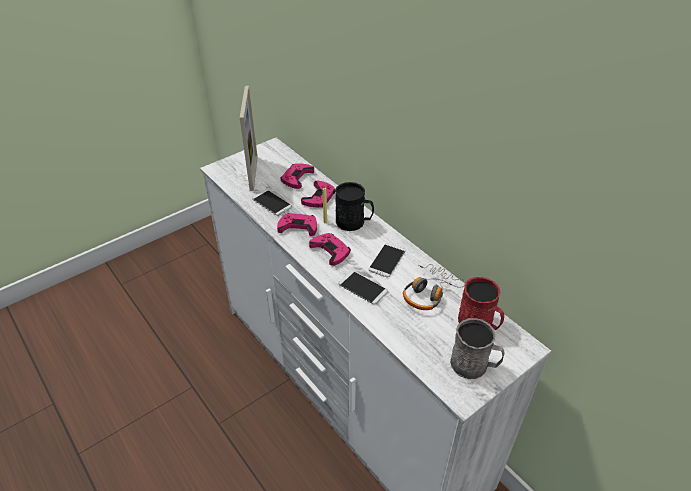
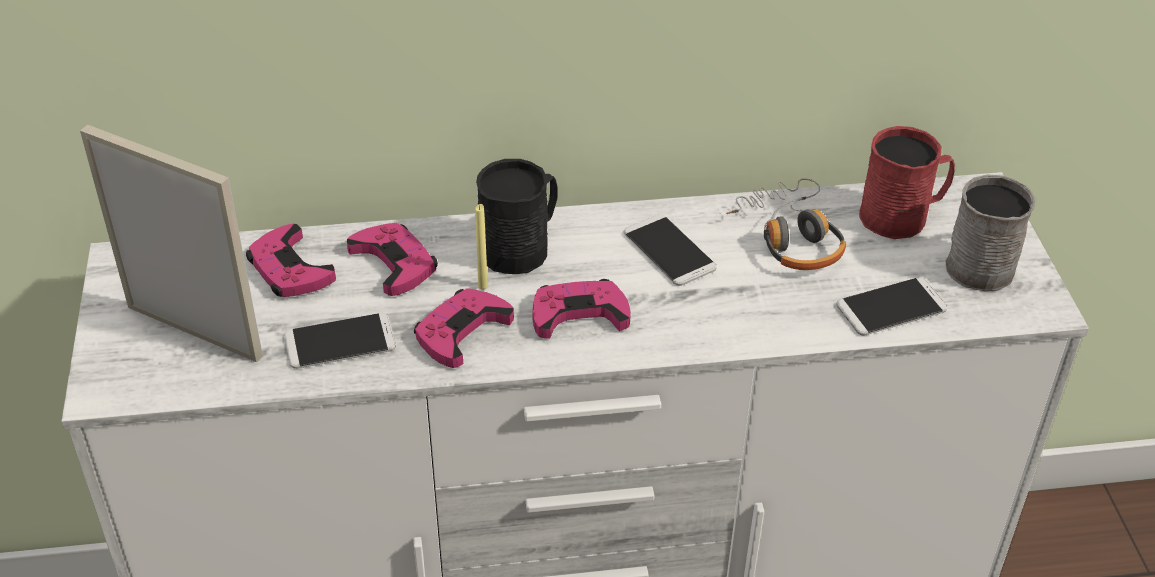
camera: 60 degrees left, 0 degrees up
phone [339,271,388,305] -> phone moved to [836,277,948,335]

